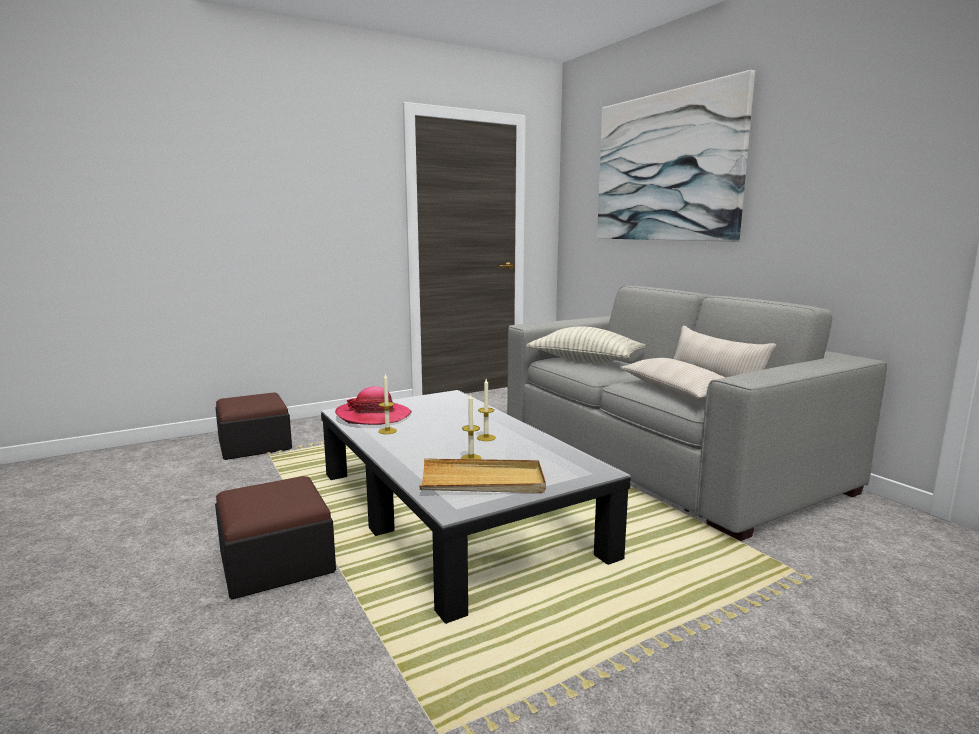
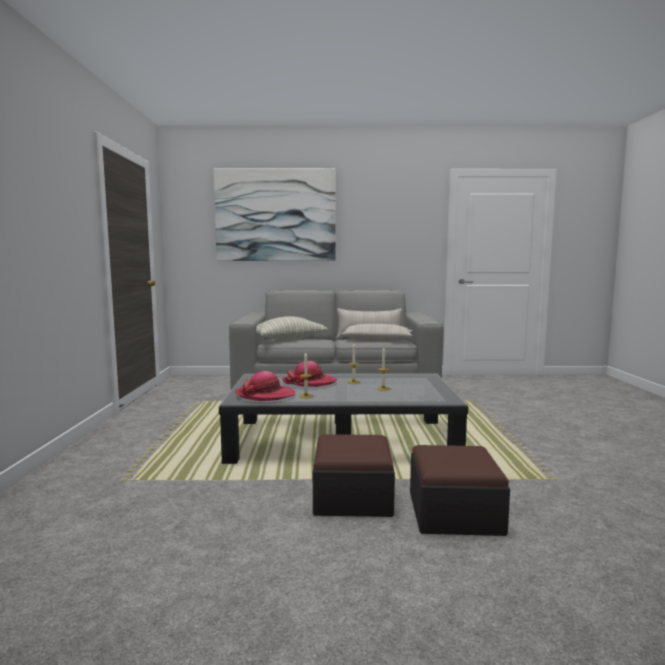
camera: 60 degrees left, 5 degrees down
ottoman [215,393,292,460] -> ottoman moved to [410,445,510,536]
beige tray [419,459,546,493] -> none
none -> hat [282,361,337,387]

